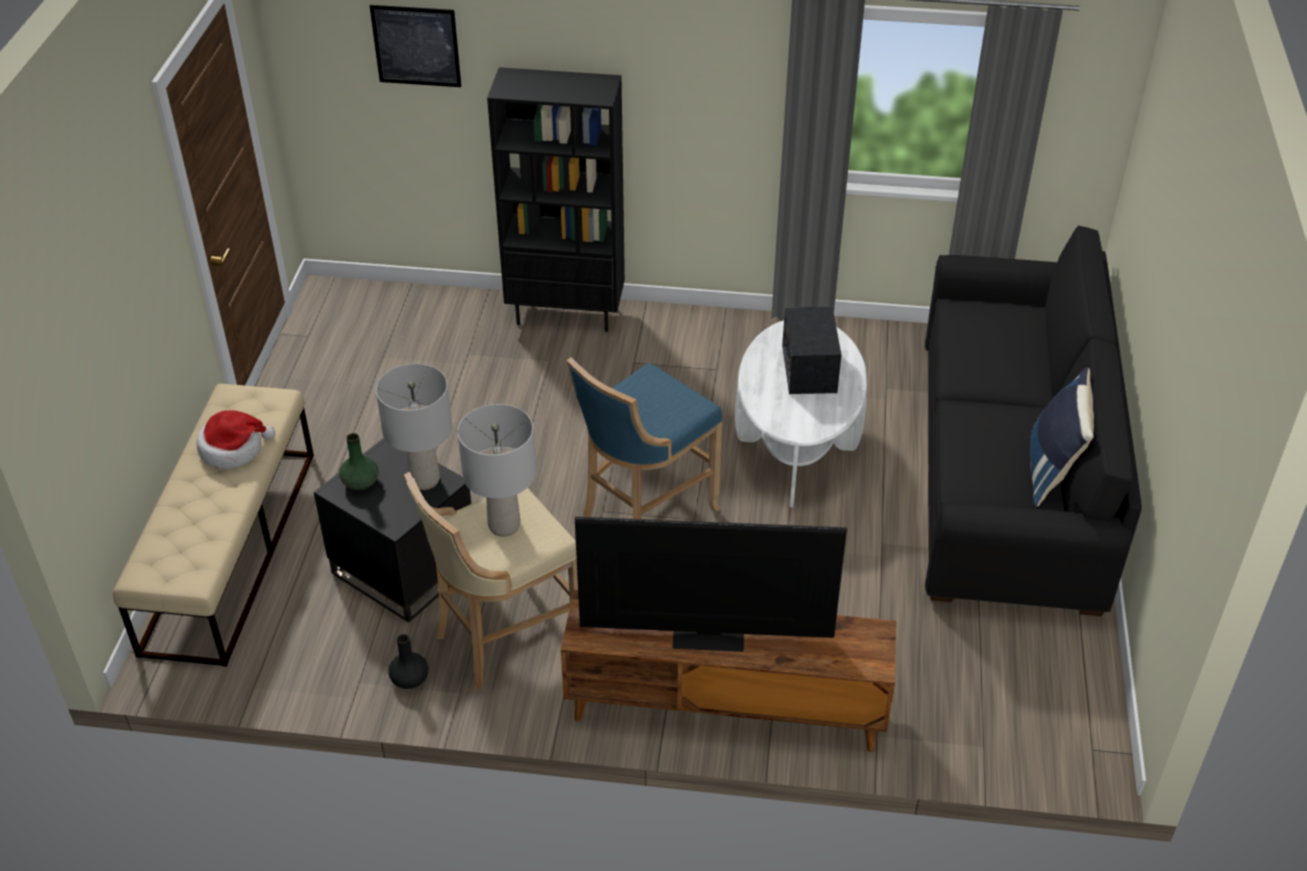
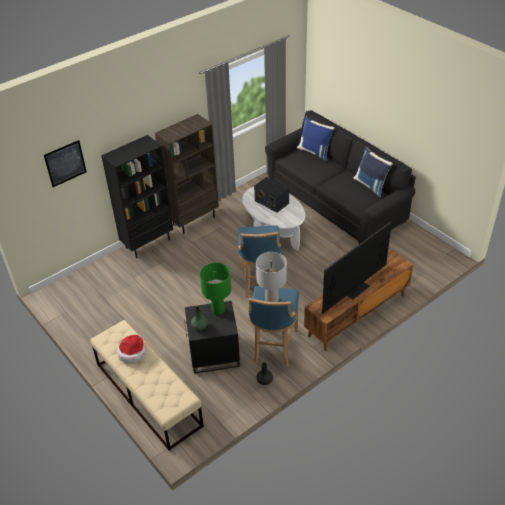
camera: 45 degrees left, 0 degrees up
grey table lamp [376,364,452,490] -> green table lamp [200,263,231,315]
beige stool [404,471,578,690] -> blue stool [248,286,299,367]
none -> brown bookcase [155,114,219,234]
none -> blue pillow [297,116,334,161]

